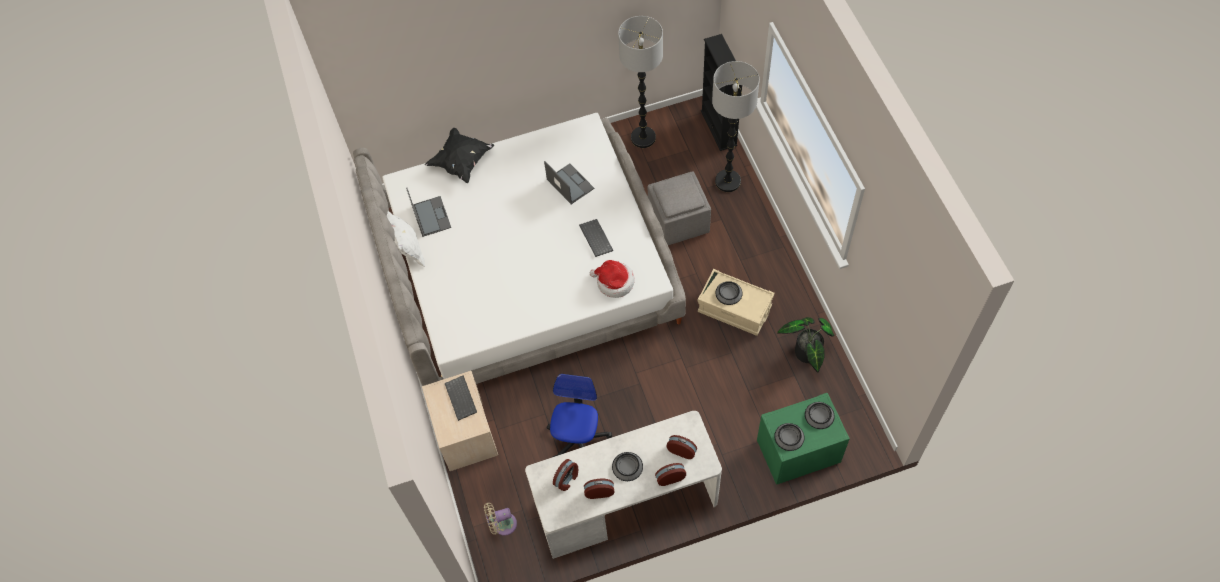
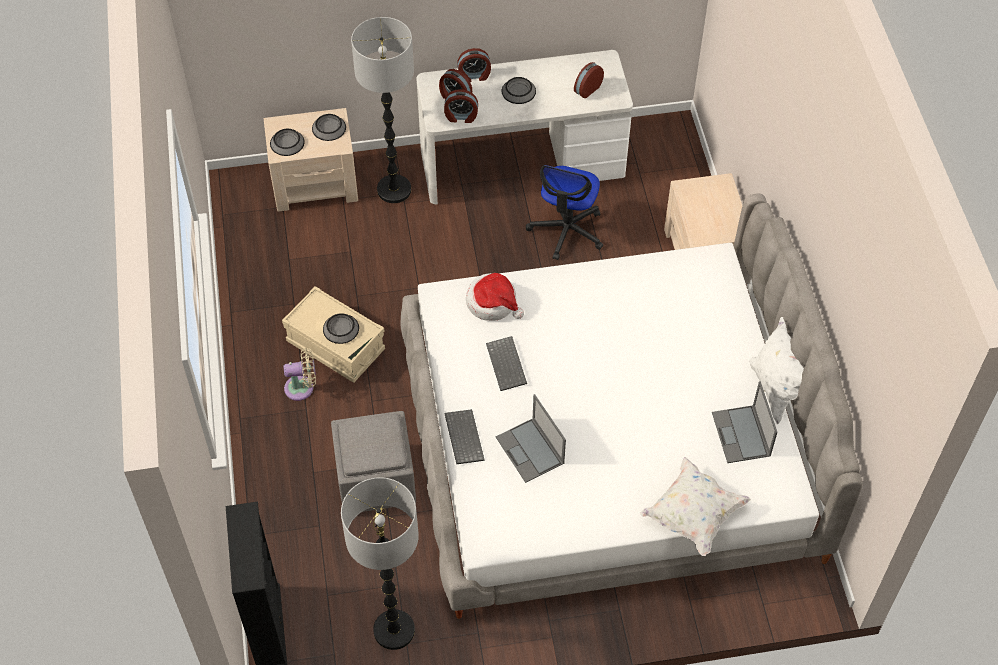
camera: 175 degrees left, 5 degrees down
black pillow [425,128,494,183] -> white pillow [640,457,751,556]
keyboard [444,375,477,421] -> keyboard moved to [445,409,485,464]
beige fan [484,503,517,535] -> beige fan moved to [284,348,316,401]
alarm clock [584,479,614,499] -> alarm clock moved to [444,89,478,123]
floor lamp [712,61,760,192] -> floor lamp moved to [351,17,414,203]
green nightstand [757,393,850,485] -> beige nightstand [264,108,358,212]
potted plant [777,317,834,373] -> none

